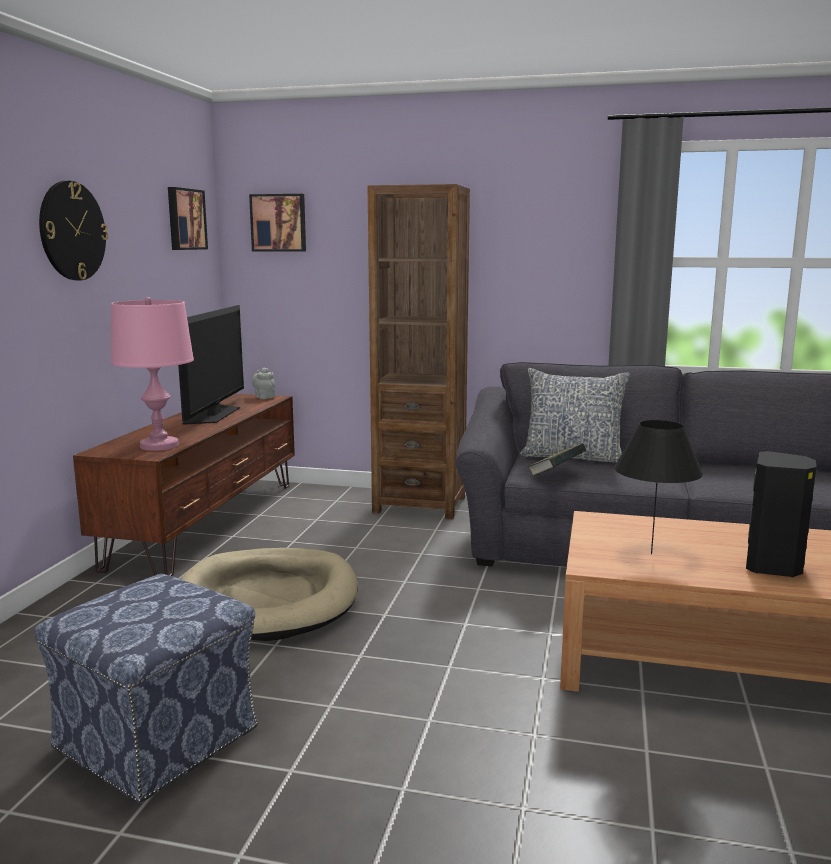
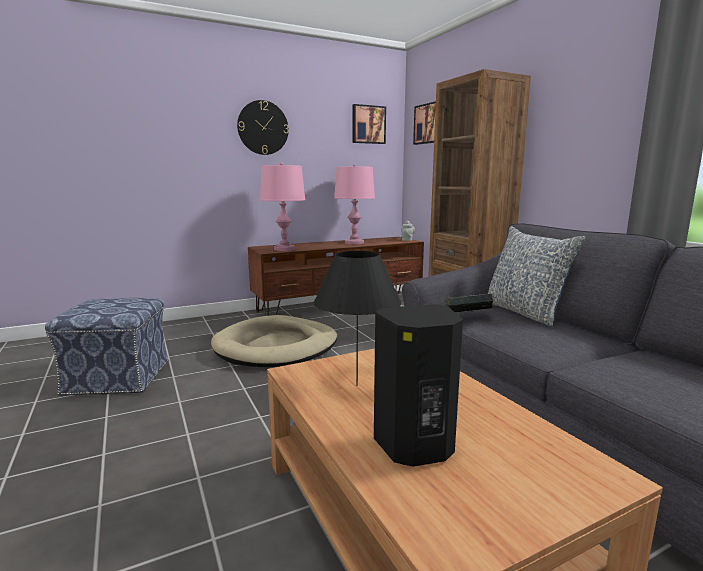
camera: 50 degrees right, 0 degrees up
television [178,305,244,425] -> pink table lamp [334,164,375,244]

